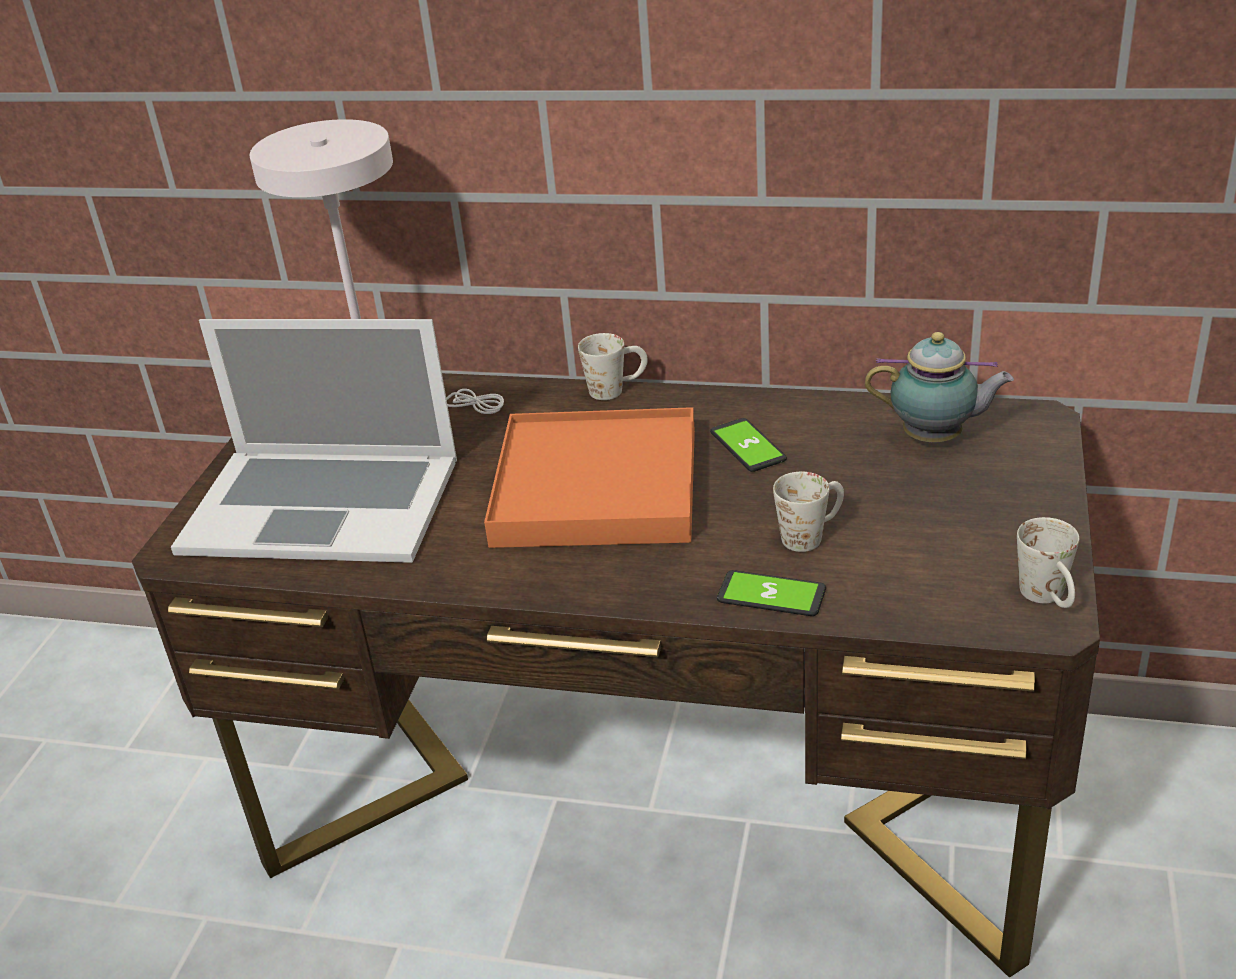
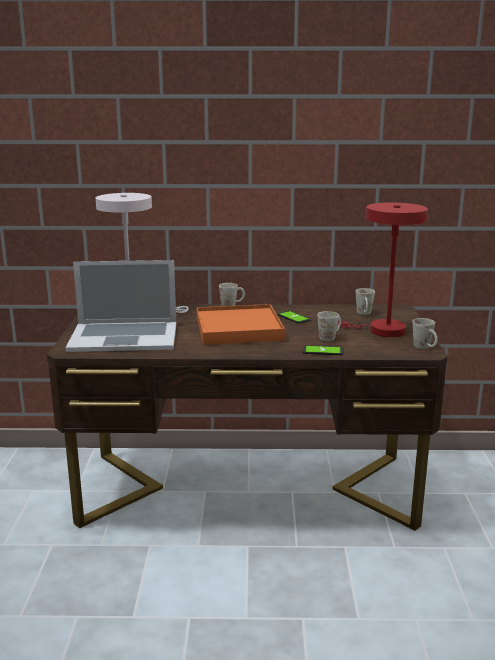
camera: 15 degrees left, 15 degrees down
teapot [865,332,1014,442] -> white mug [356,288,375,315]
none -> red table lamp [338,203,428,337]

